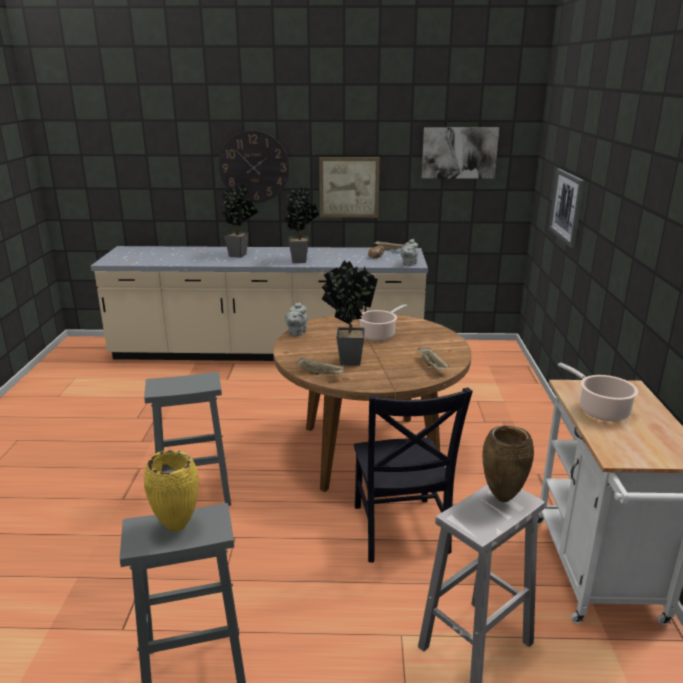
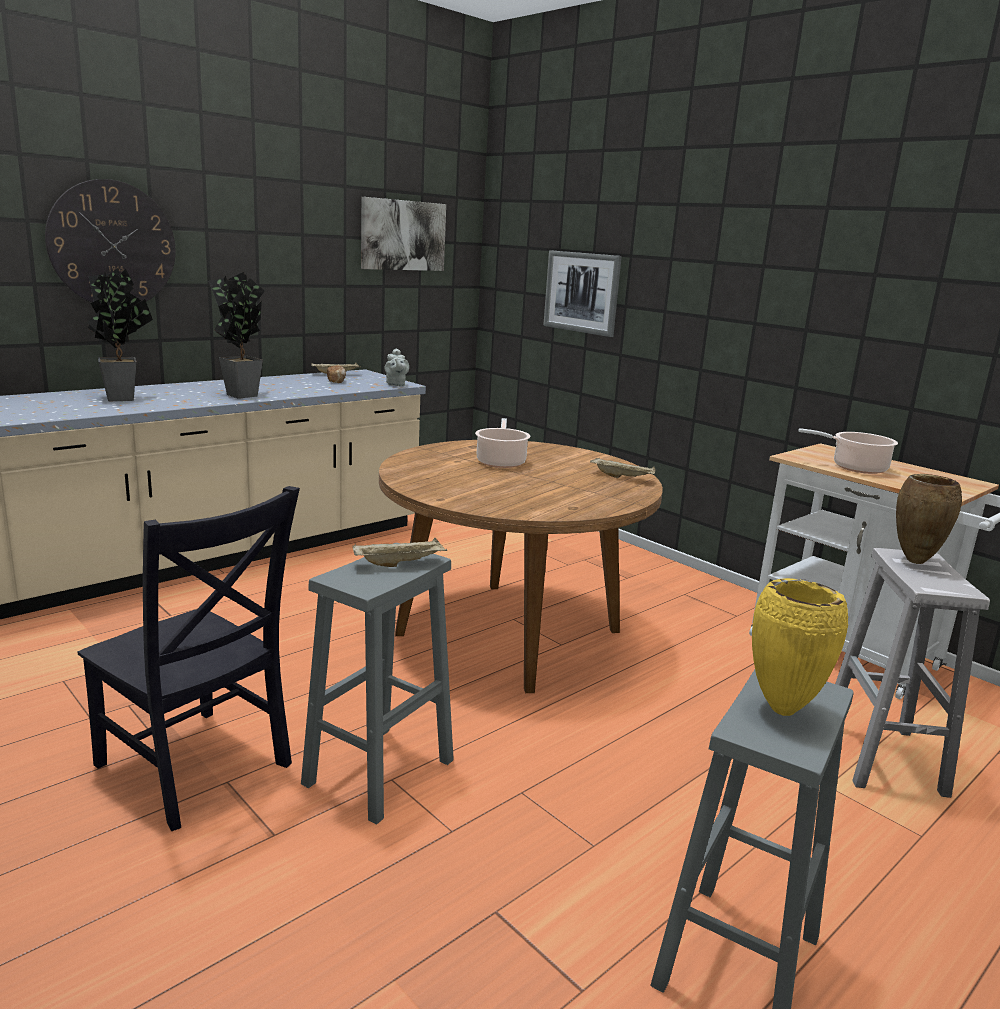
camera: 45 degrees left, 5 degrees down
grey teapot [285,302,307,336] -> none
beige tray [295,358,345,375] -> beige tray moved to [352,538,447,567]
picture [319,157,380,218] -> none
potted plant [322,260,378,366] -> none
black chair [354,388,473,563] -> black chair moved to [78,486,300,831]

